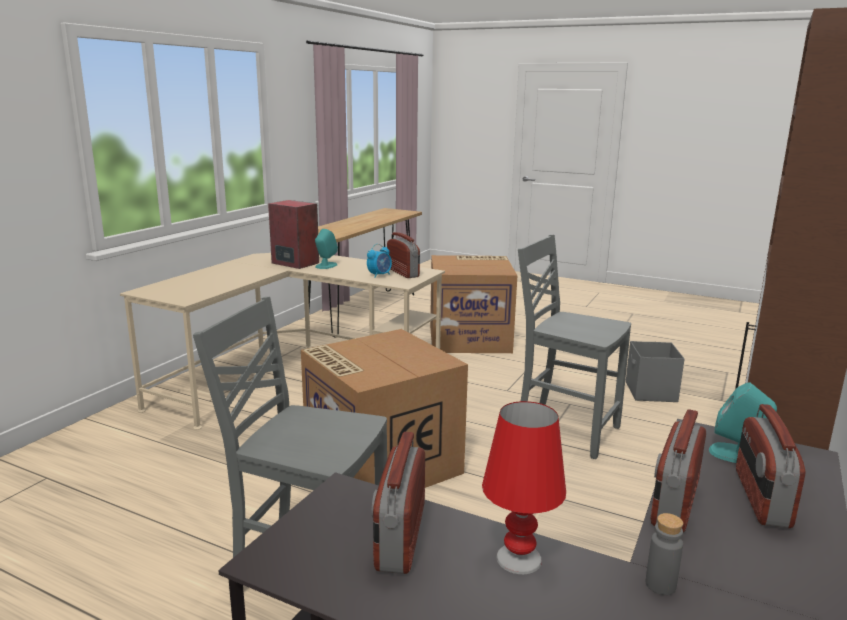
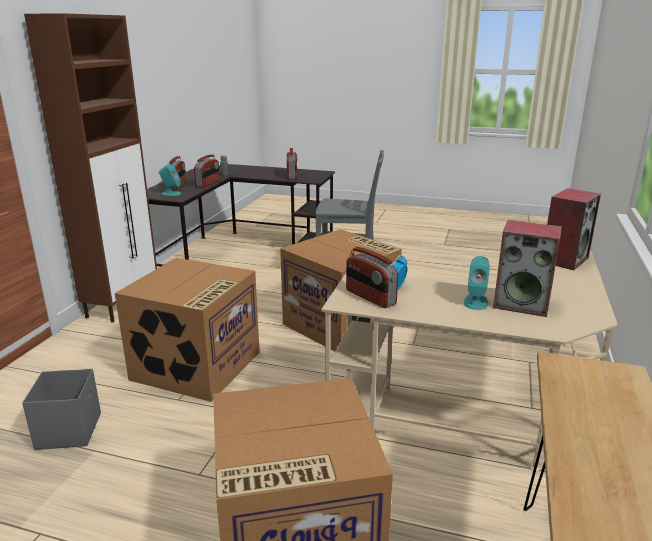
camera: 170 degrees right, 5 degrees up
red table lamp [482,401,566,574] -> none
grey chair [518,235,631,459] -> cardboard box [115,258,260,402]
none -> speaker [547,188,601,270]

